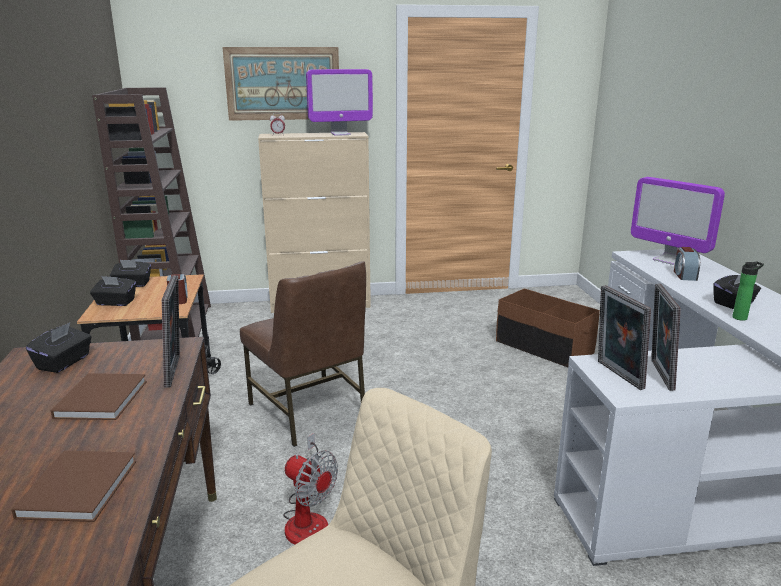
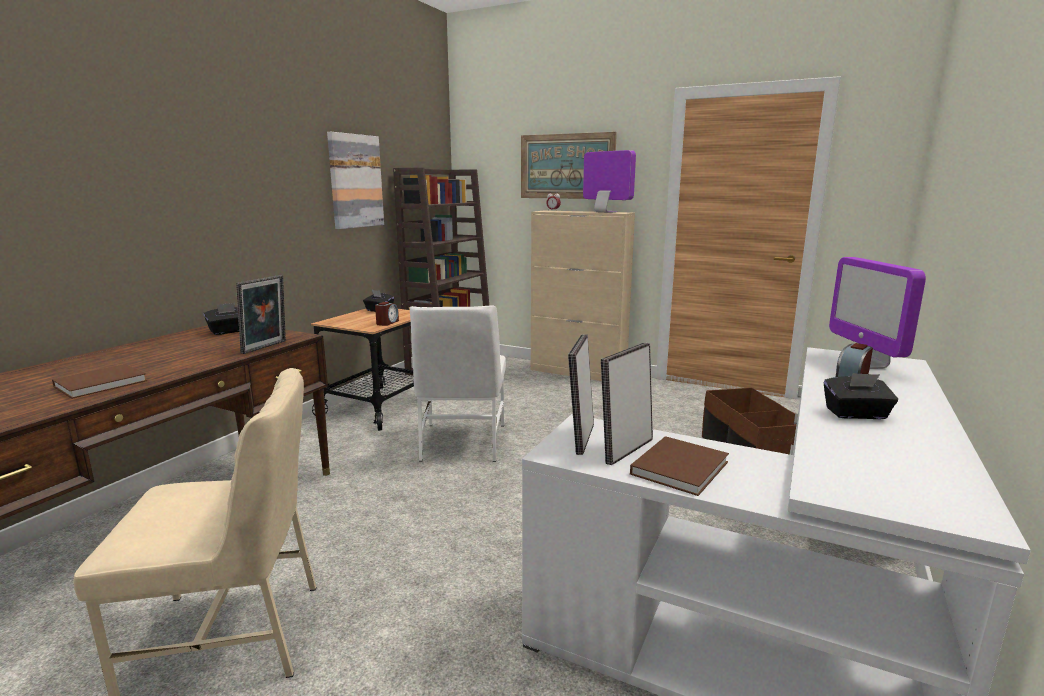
camera: 35 degrees right, 5 degrees down
brown book [51,373,147,420] -> brown book moved to [630,436,729,496]
black tissue box [90,276,136,306] -> none
brown chair [240,261,366,447] -> white chair [410,305,506,462]
fan [283,433,338,544] -> none
monitor [306,69,373,136] -> monitor turned 150 degrees counterclockwise [583,150,636,213]
bottle [732,261,764,321] -> none
none -> picture [327,132,384,229]

